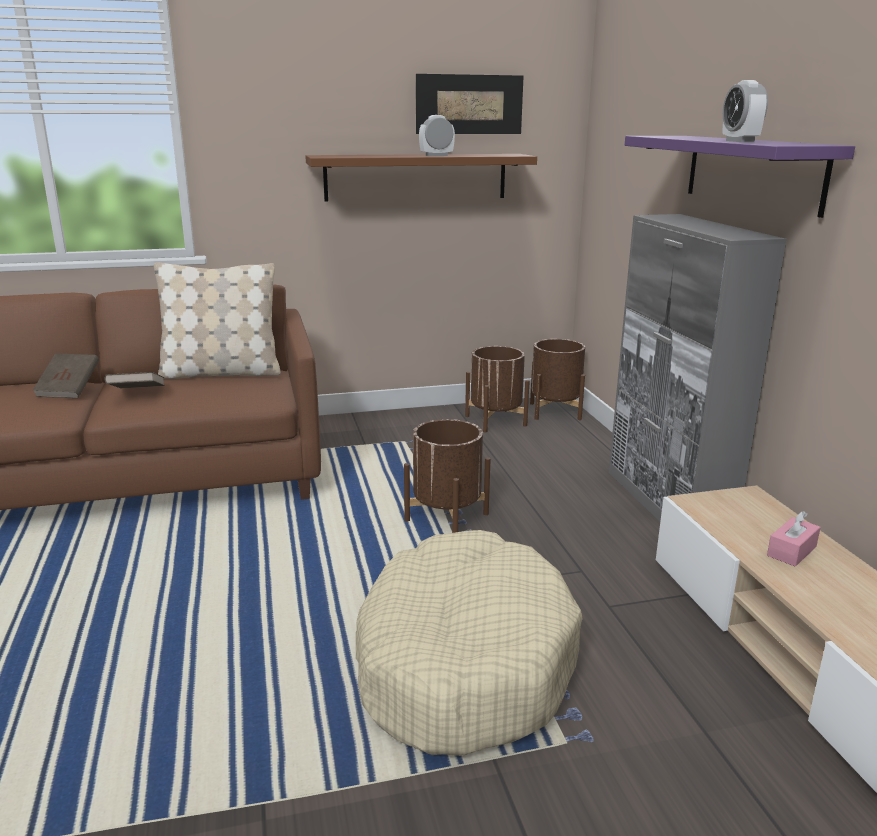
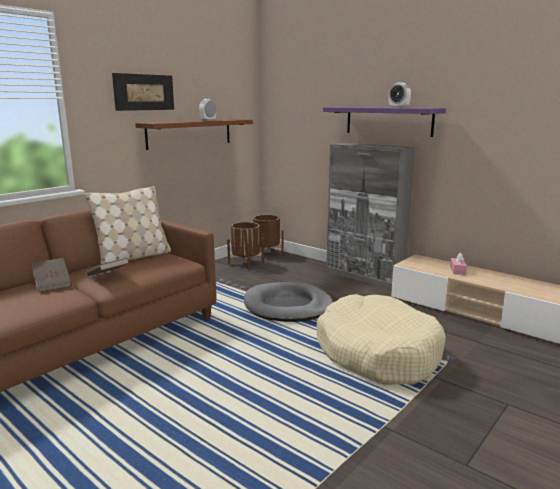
camera: 35 degrees left, 5 degrees down
brown planter [404,419,491,533] -> grey dog bed [244,282,333,322]
picture [416,74,524,134] -> picture moved to [112,73,174,111]

